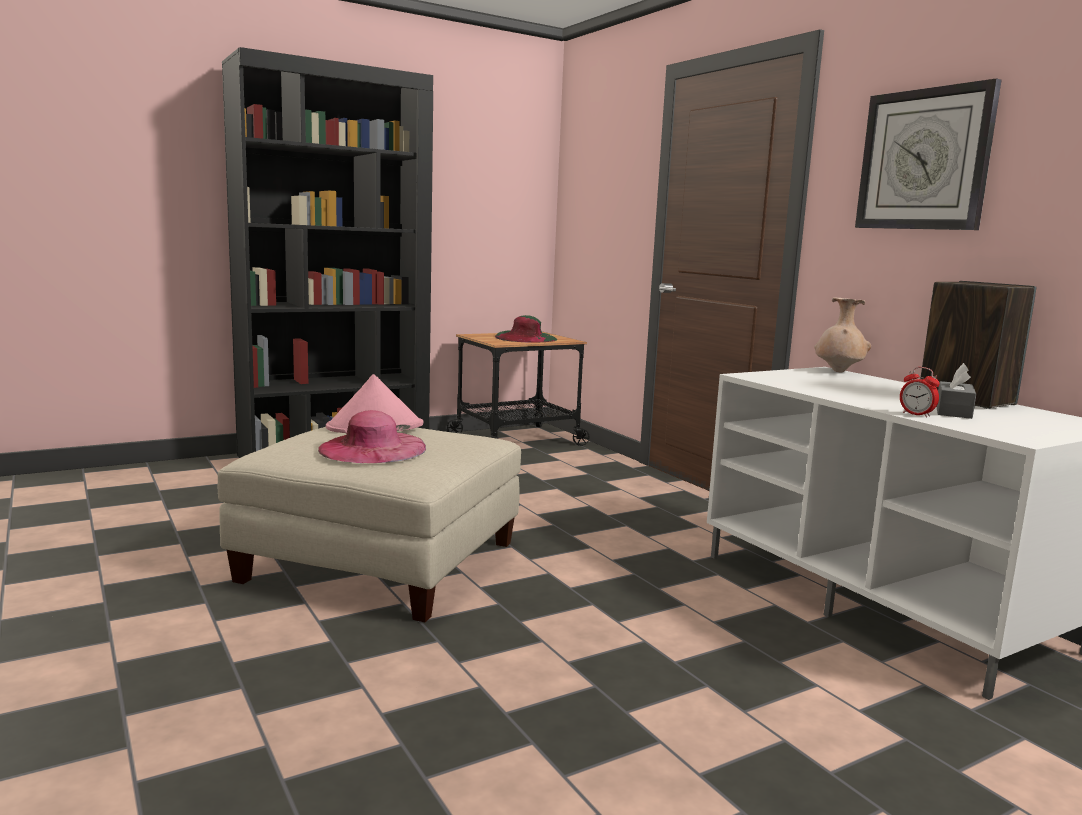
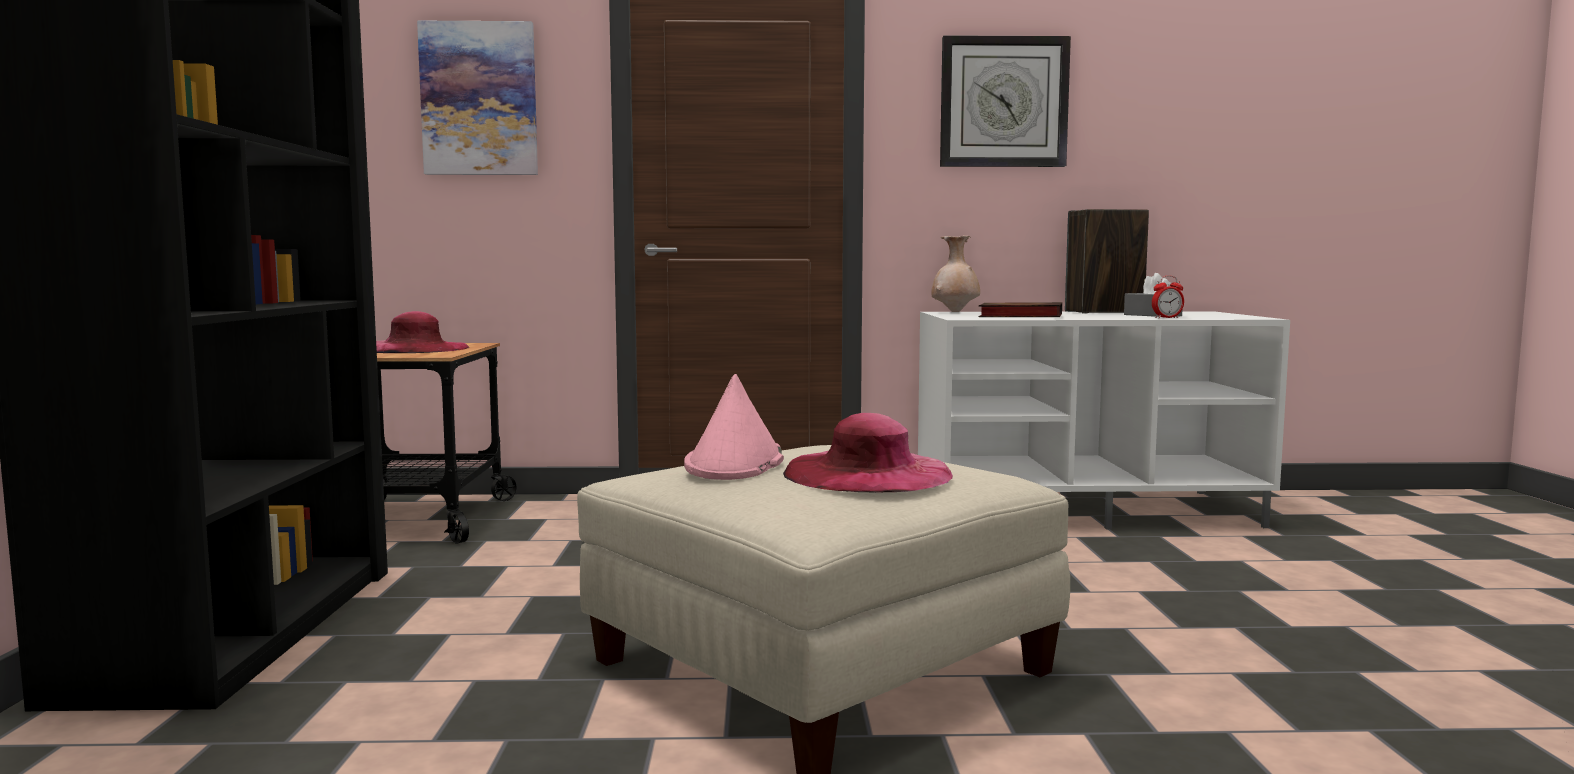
camera: 60 degrees left, 5 degrees down
green hat [495,315,557,343] -> pink hat [376,311,469,353]
none -> picture [417,21,538,175]
none -> book [979,302,1062,317]

